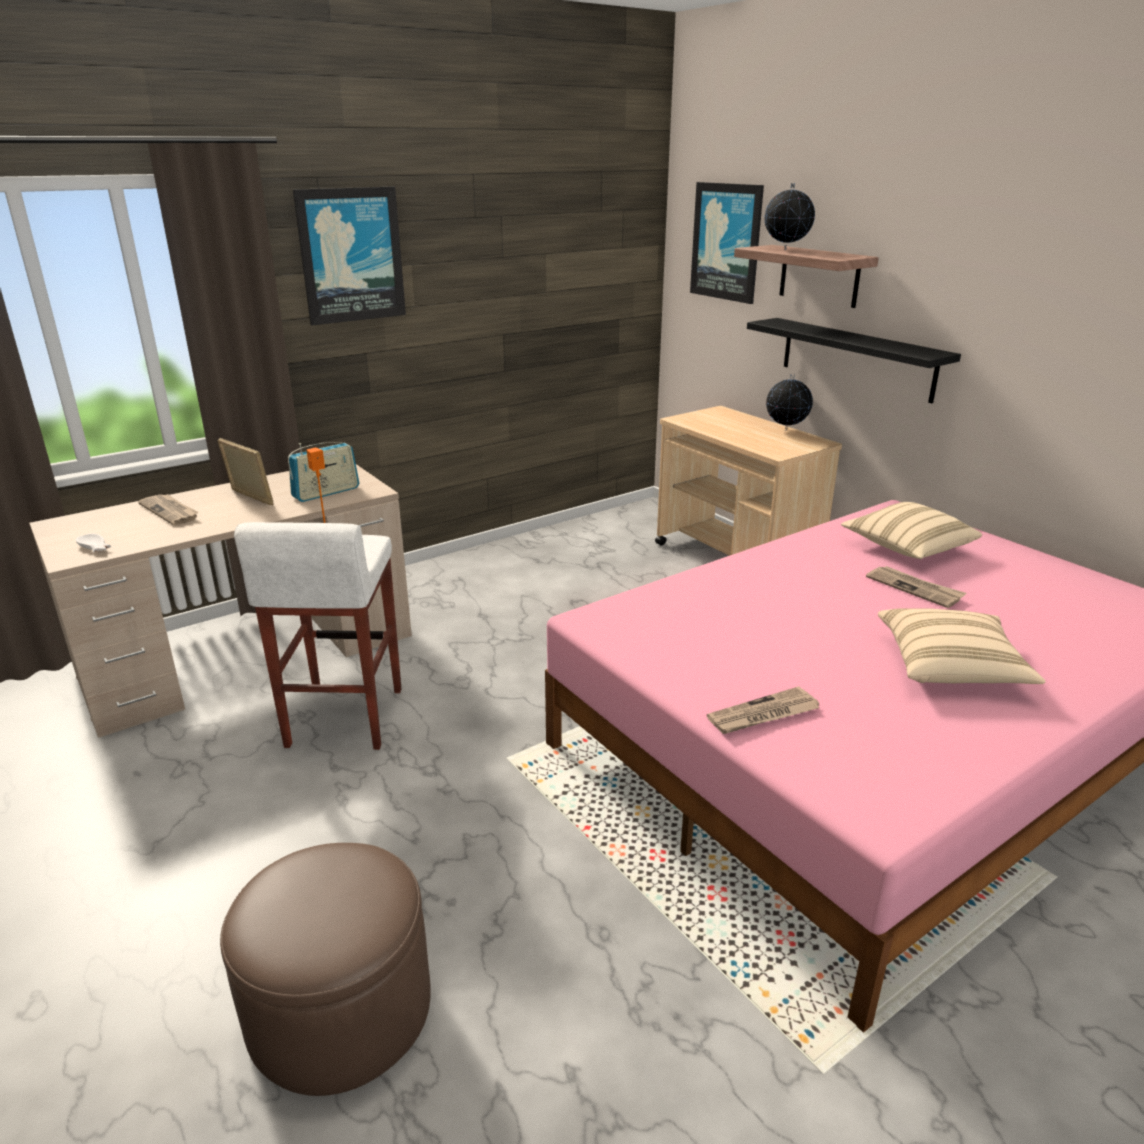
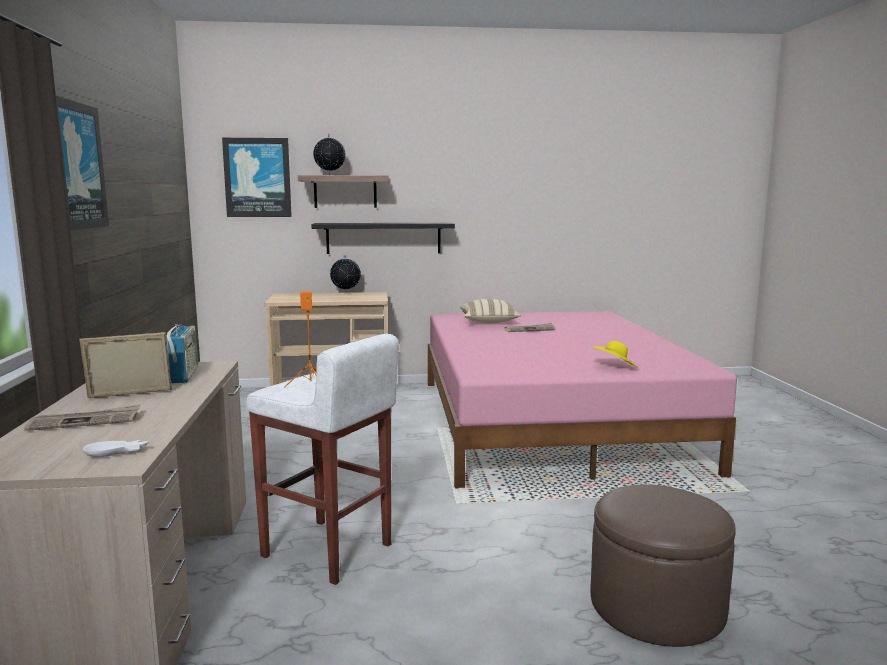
camera: 60 degrees left, 15 degrees down
newspaper [707,686,820,734] -> yellow hat [593,341,638,368]
beige pillow [878,608,1046,684] -> none

